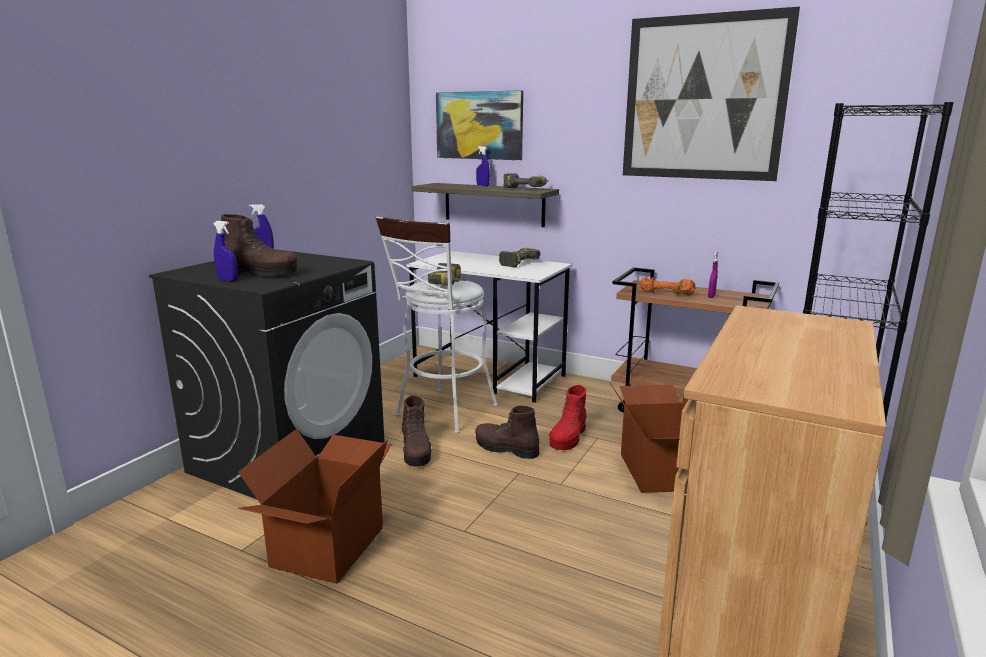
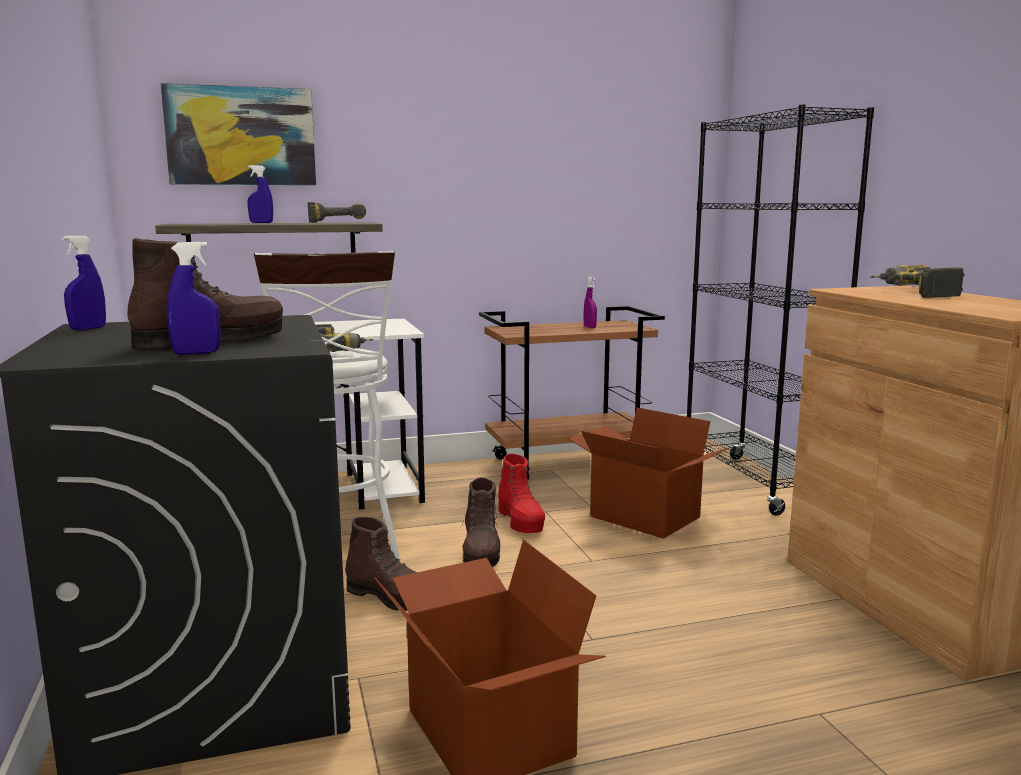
camera: 45 degrees left, 5 degrees down
brown boot [475,406,540,459] -> brown boot turned 75 degrees counterclockwise [462,477,500,567]
power drill [499,248,540,267] -> power drill moved to [870,265,965,298]
picture [623,7,800,181] -> none
orange dumbbell [640,277,695,296] -> none

